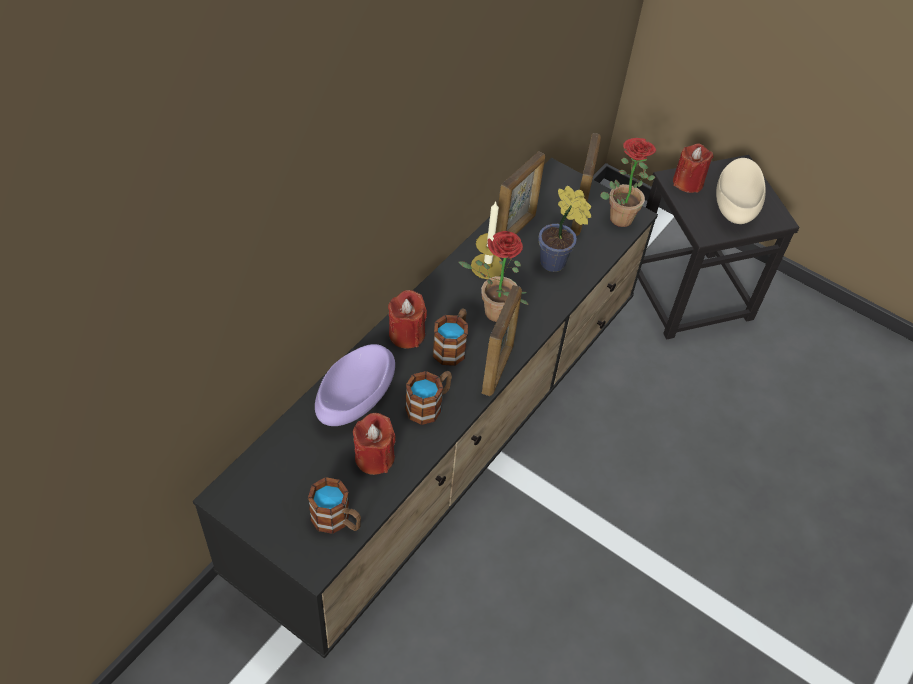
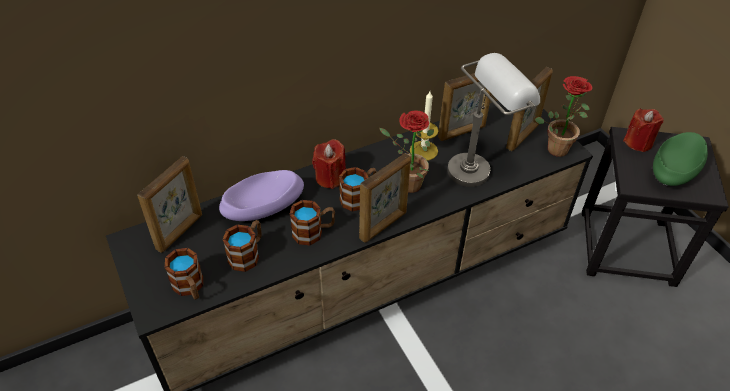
camera: 30 degrees right, 5 degrees down
red candle [353,413,396,475] -> mug [222,220,262,272]
potted plant [538,185,591,272] -> grey table lamp [447,53,540,187]
beige bowl [716,158,766,224] -> green bowl [653,132,708,186]
none -> picture frame [137,156,202,253]

